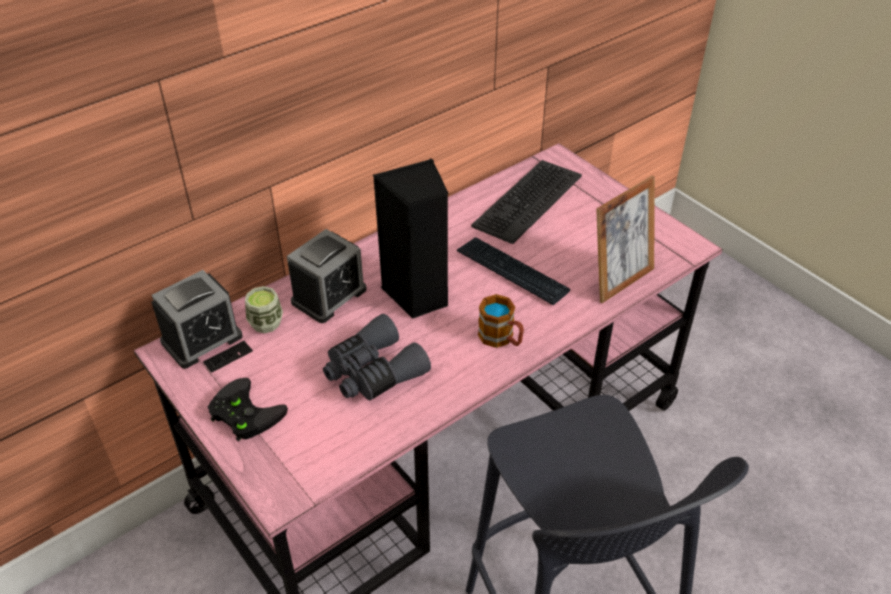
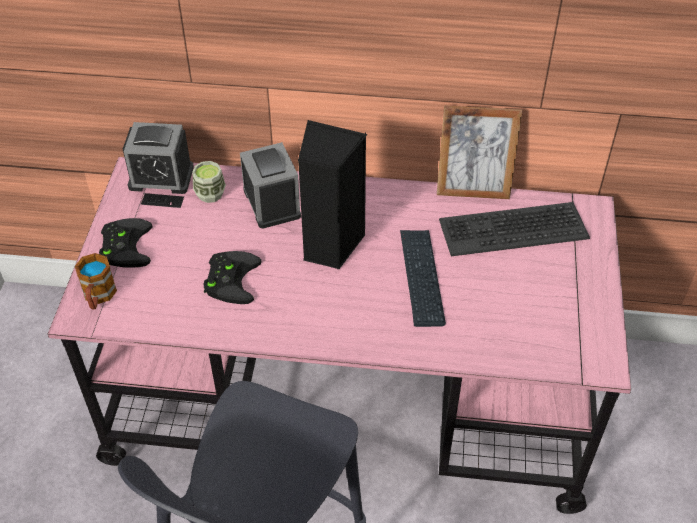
camera: 45 degrees right, 5 degrees up
alarm clock [287,229,367,323] -> alarm clock turned 105 degrees counterclockwise [240,142,301,229]
grey binoculars [323,314,431,400] -> black game controller [203,251,262,304]
mug [478,294,524,348] -> mug moved to [75,253,117,310]
picture frame [596,176,655,303] -> picture frame moved to [437,106,522,199]

